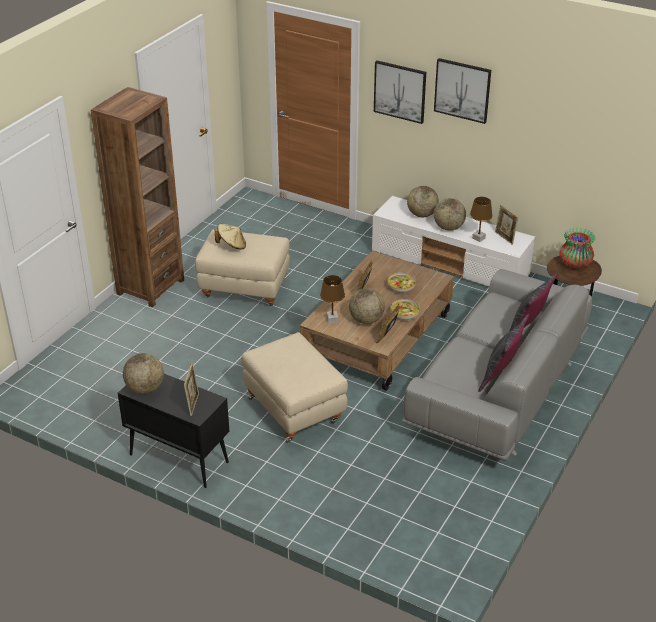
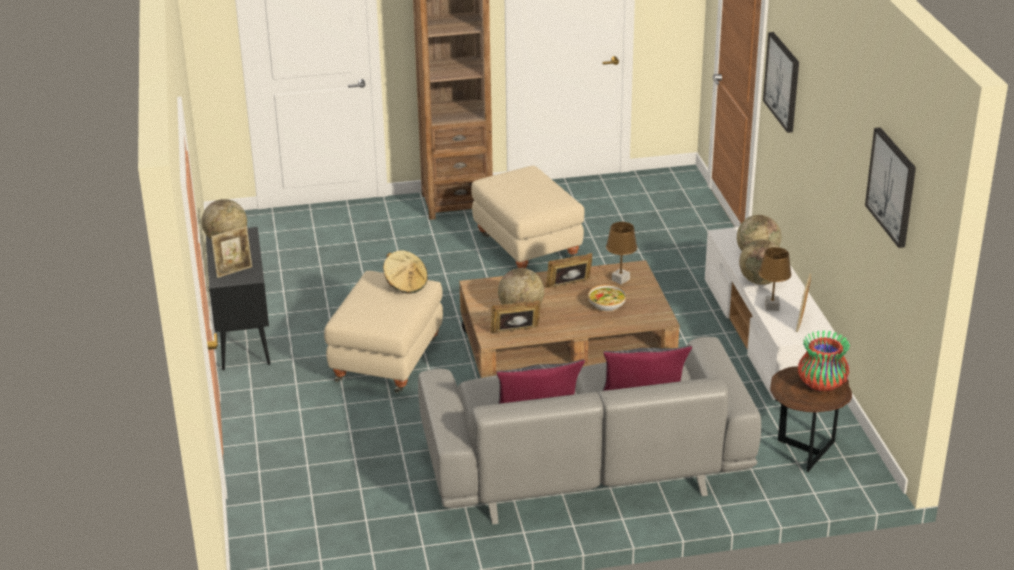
camera: 50 degrees right, 5 degrees down
beige hat [215,224,246,250] -> beige hat moved to [383,250,428,294]
brown table lamp [320,275,345,323] -> brown table lamp moved to [606,222,637,285]
bowl [390,299,420,321] -> none
picture [434,58,491,124] -> picture moved to [865,127,916,248]

